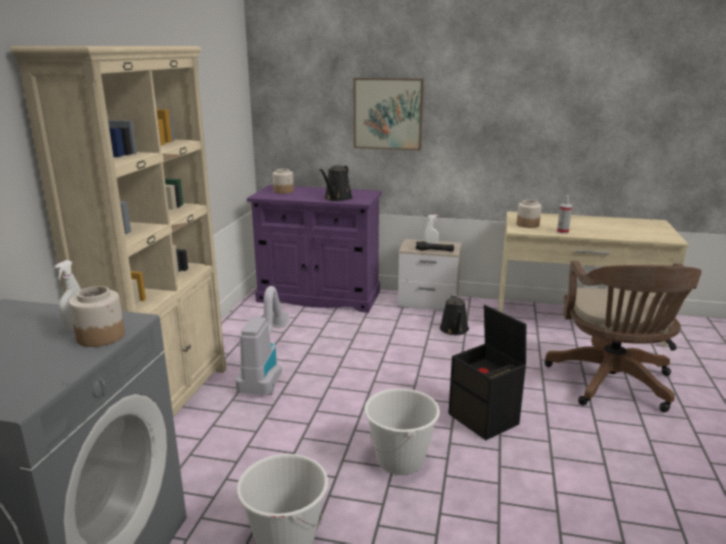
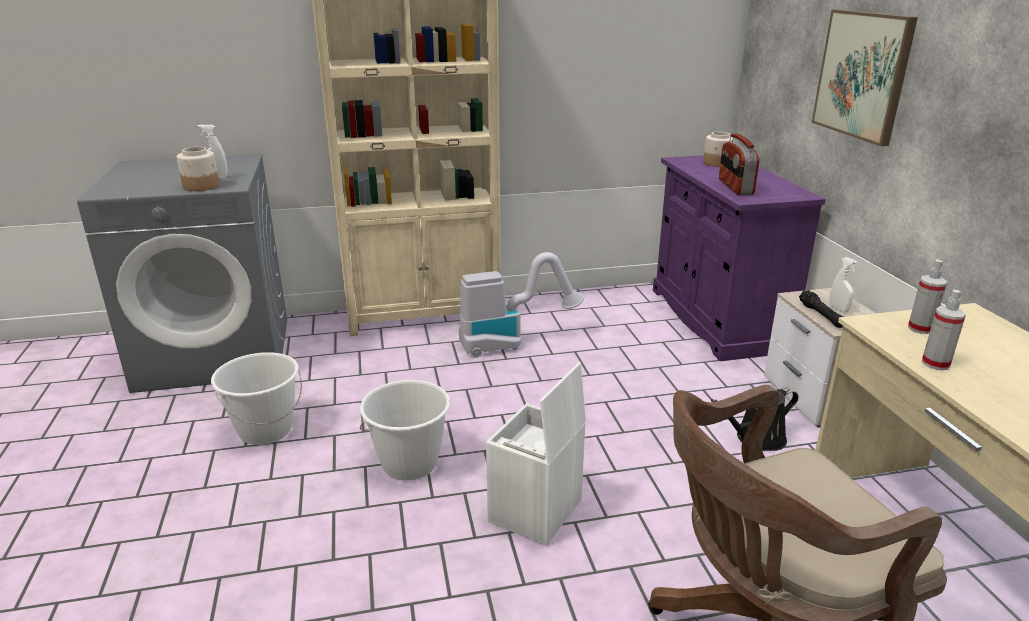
camera: 65 degrees right, 5 degrees up
black watering can [319,165,353,201] -> radio [719,134,760,195]
black storage box [448,305,526,440] -> white storage box [486,362,586,546]
jar [517,200,541,228] -> spray bottle [908,260,947,334]

